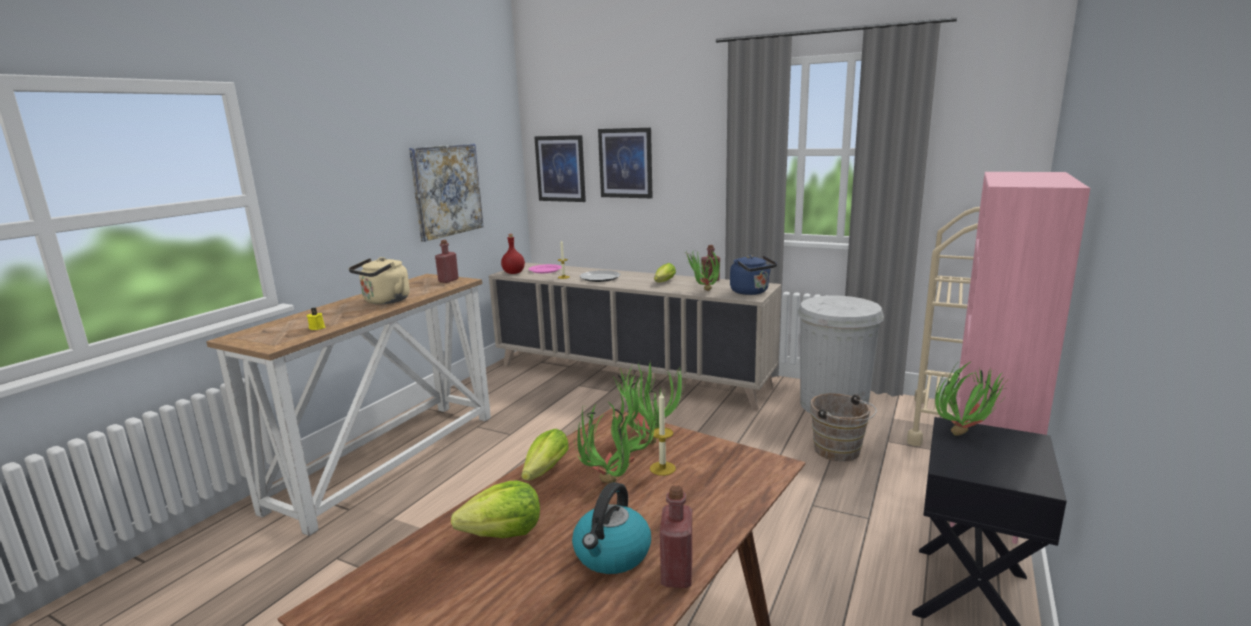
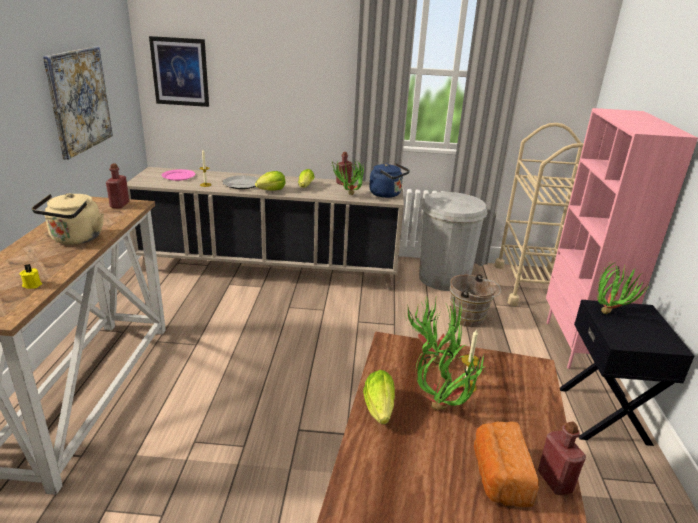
camera: 25 degrees left, 10 degrees up
lettuce [451,480,540,538] -> lettuce moved to [255,171,286,191]
red bottle [501,234,525,274] -> none
kettle [572,482,651,574] -> bread [474,421,539,507]
picture [598,128,653,198] -> none

